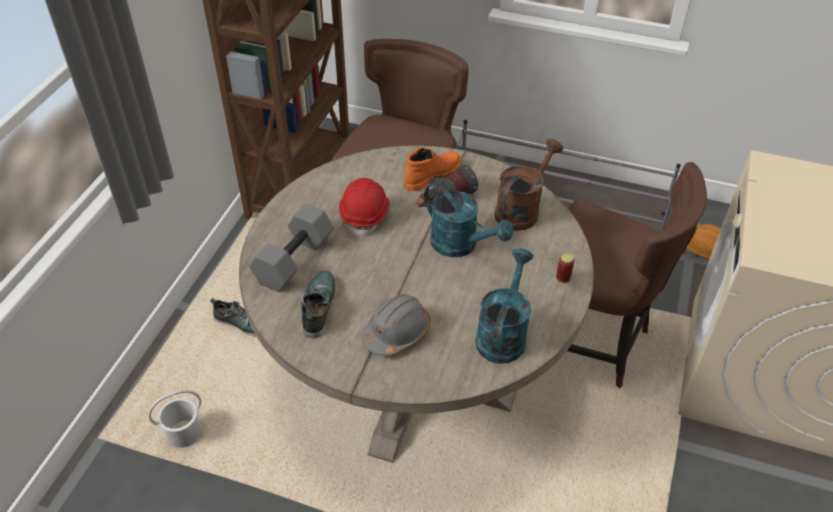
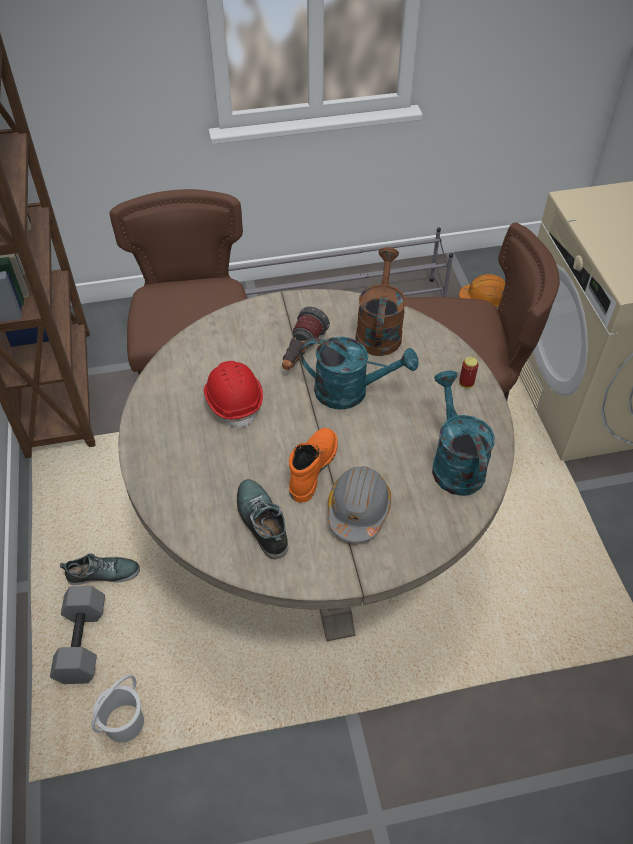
camera: 30 degrees left, 5 degrees up
grey dumbbell [249,203,334,292] -> grey dumbbell moved to [50,586,105,684]
orange boot [404,148,462,191] -> orange boot moved to [289,428,338,503]

